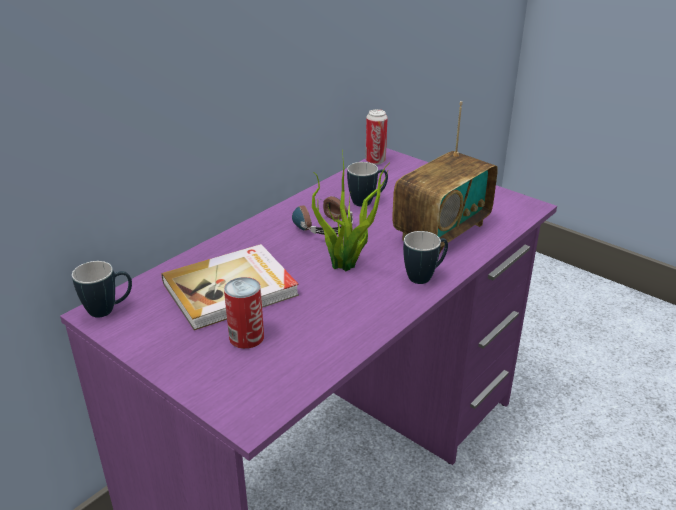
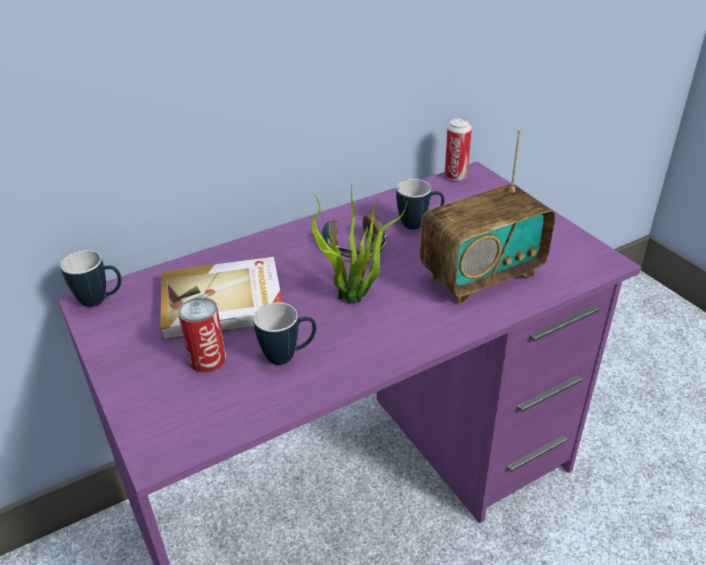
camera: 20 degrees right, 5 degrees up
mug [403,231,448,284] -> mug moved to [253,302,316,365]

